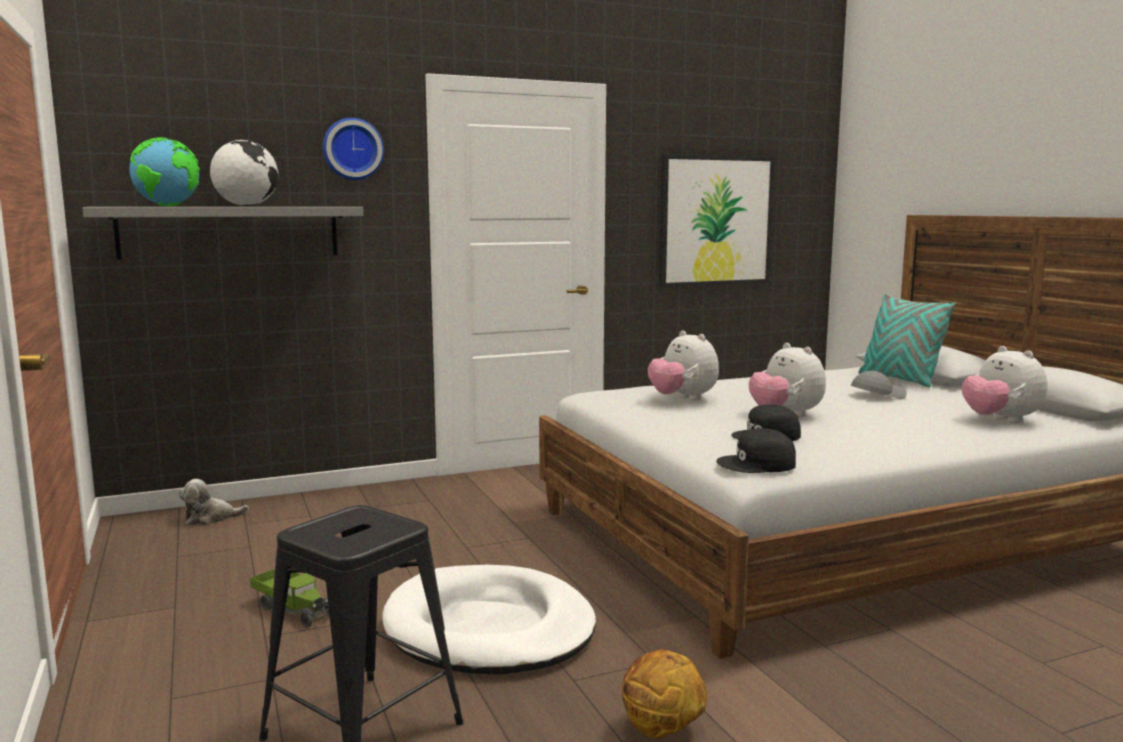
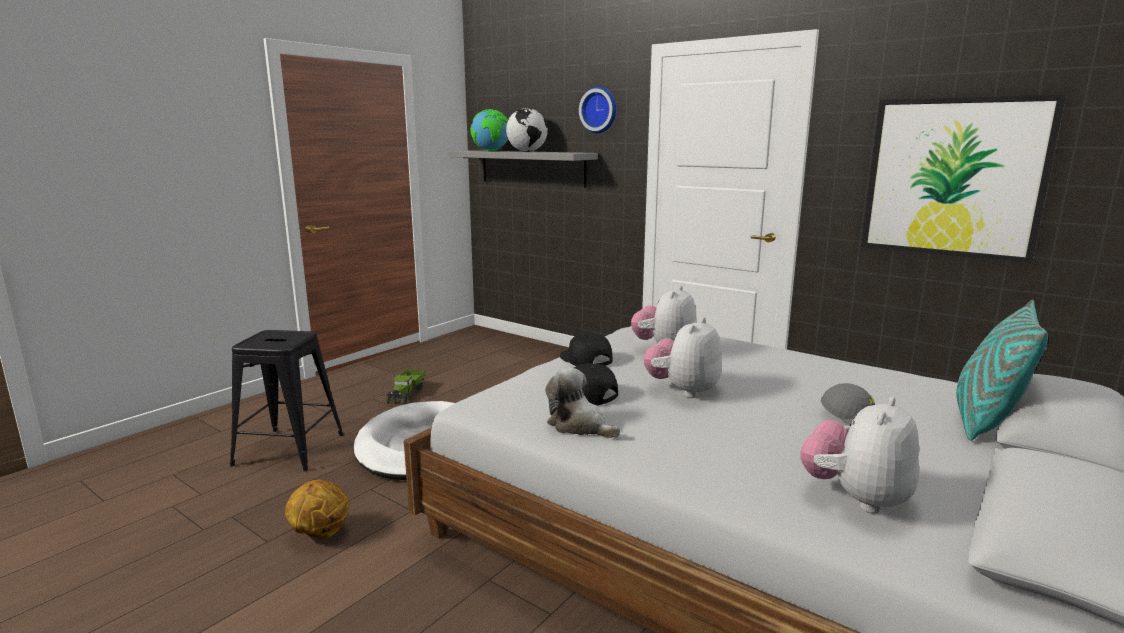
camera: 60 degrees right, 5 degrees up
plush toy [179,479,249,525] -> plush toy moved to [545,367,620,438]
black cap [716,428,796,473] -> black cap moved to [560,333,613,366]

